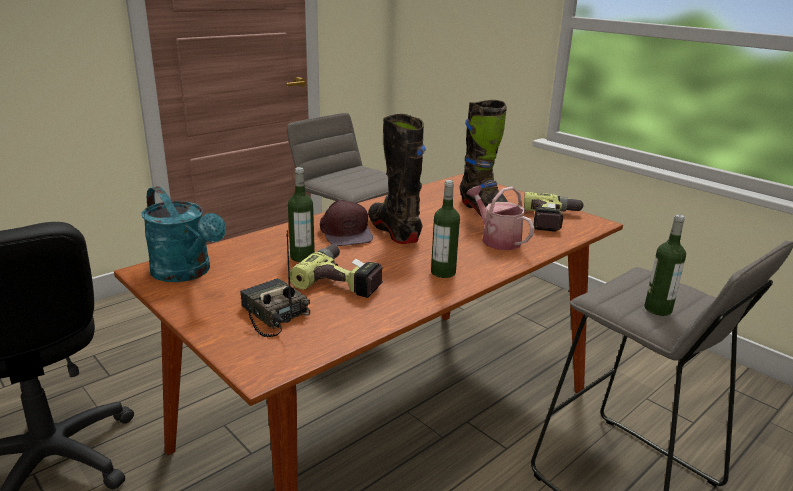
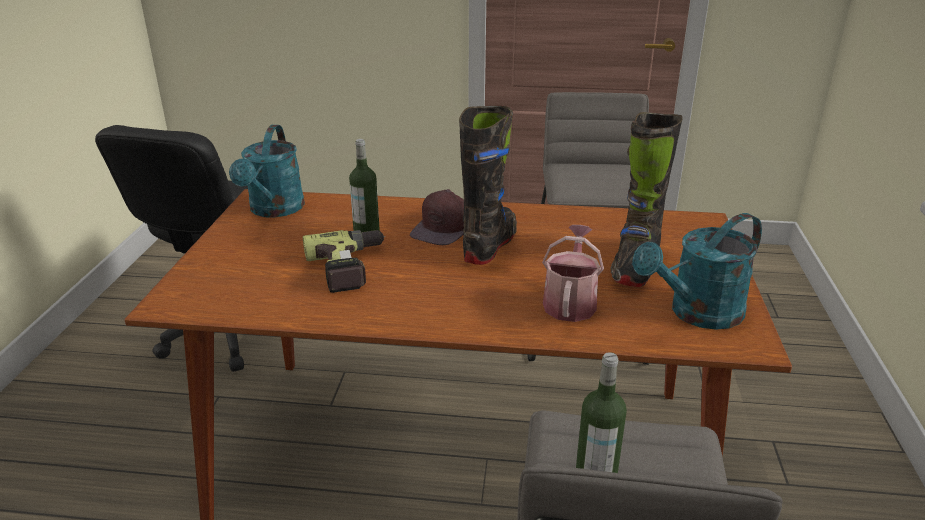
camera: 50 degrees right, 5 degrees up
radio [240,230,310,337] -> none
bottle [431,180,460,278] -> none
power drill [523,192,584,232] -> turquoise watering can [632,213,762,330]

